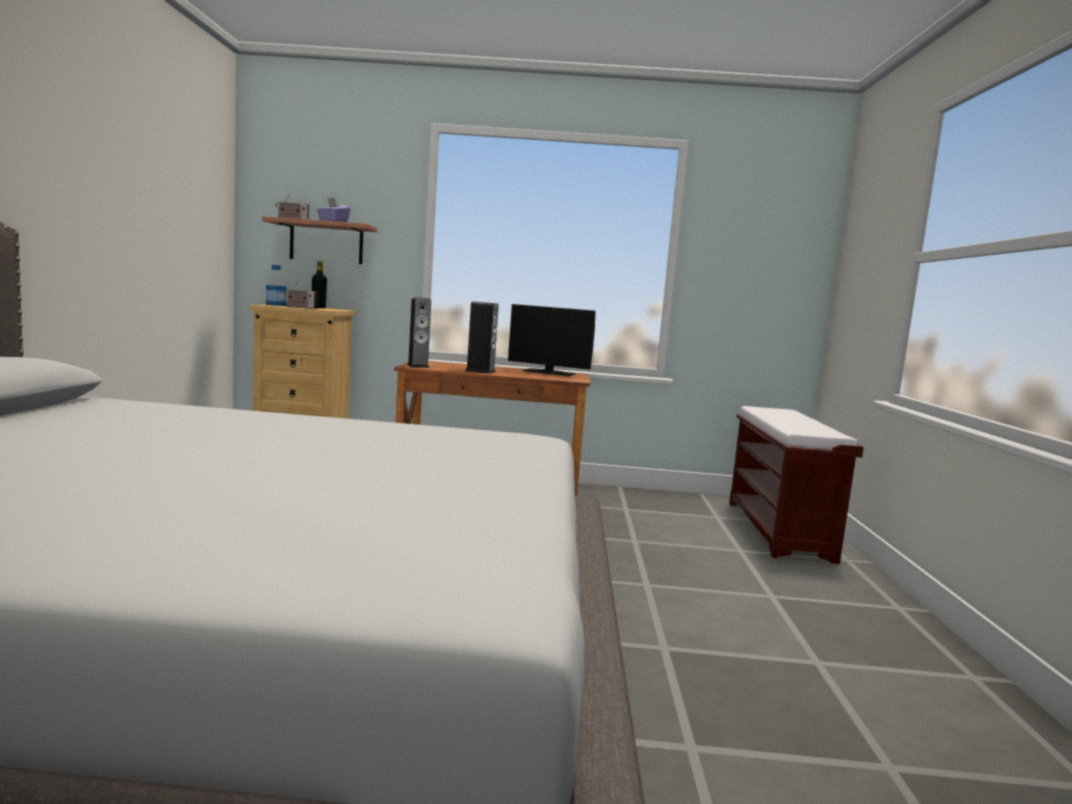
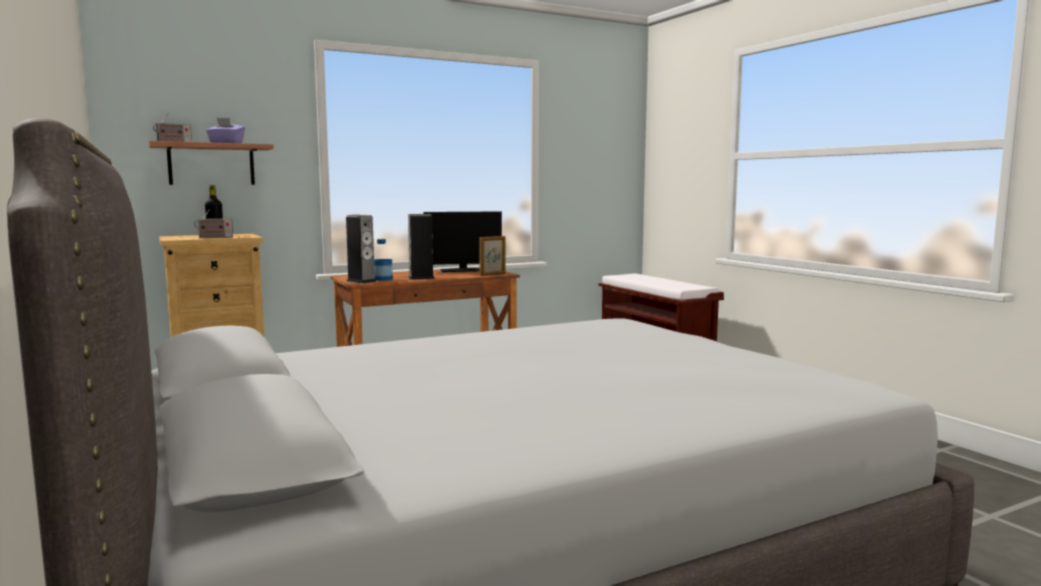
camera: 30 degrees left, 0 degrees up
bottle [266,265,286,306] -> bottle moved to [374,239,393,281]
none -> picture frame [479,236,505,276]

